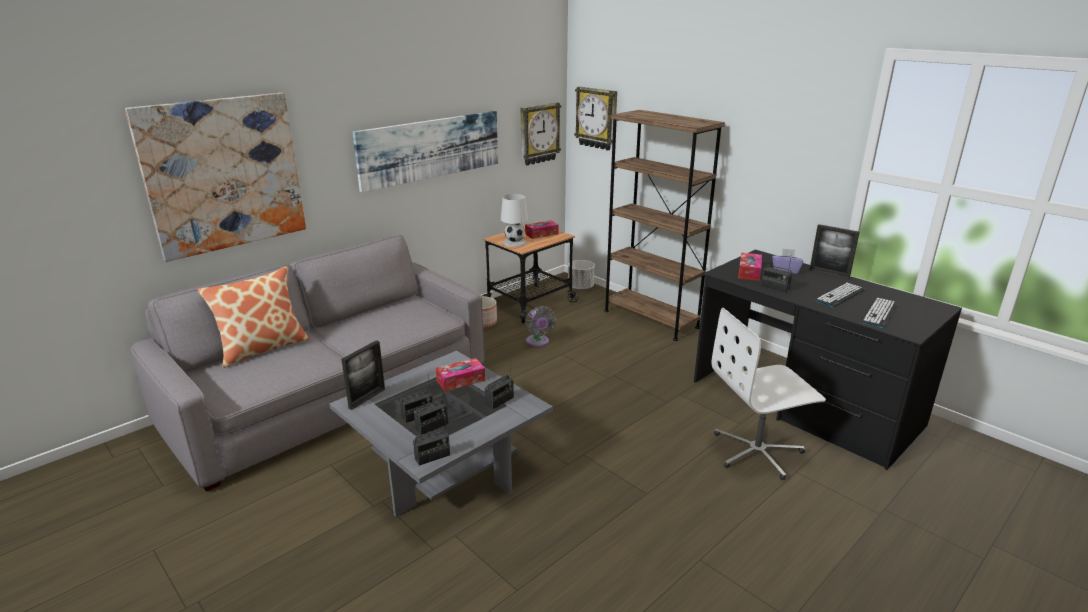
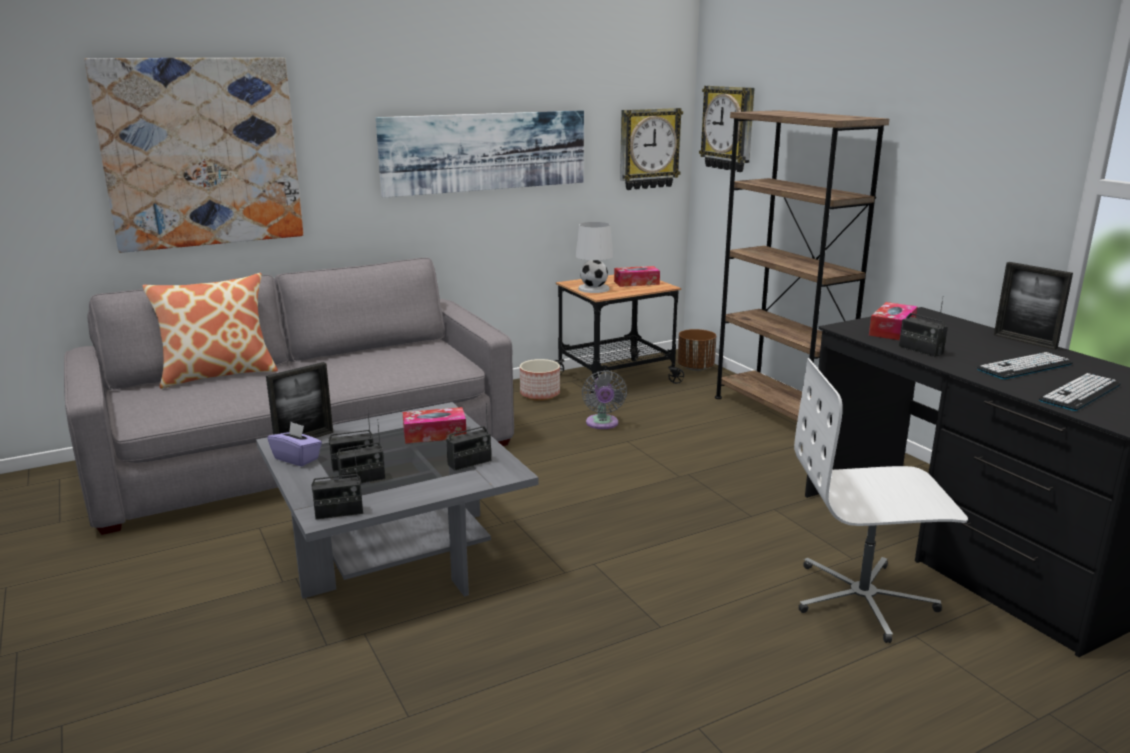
camera: 15 degrees right, 5 degrees down
white planter [568,260,595,290] -> brown planter [678,329,716,371]
purple tissue box [772,248,803,274] -> purple tissue box moved to [267,422,322,466]

